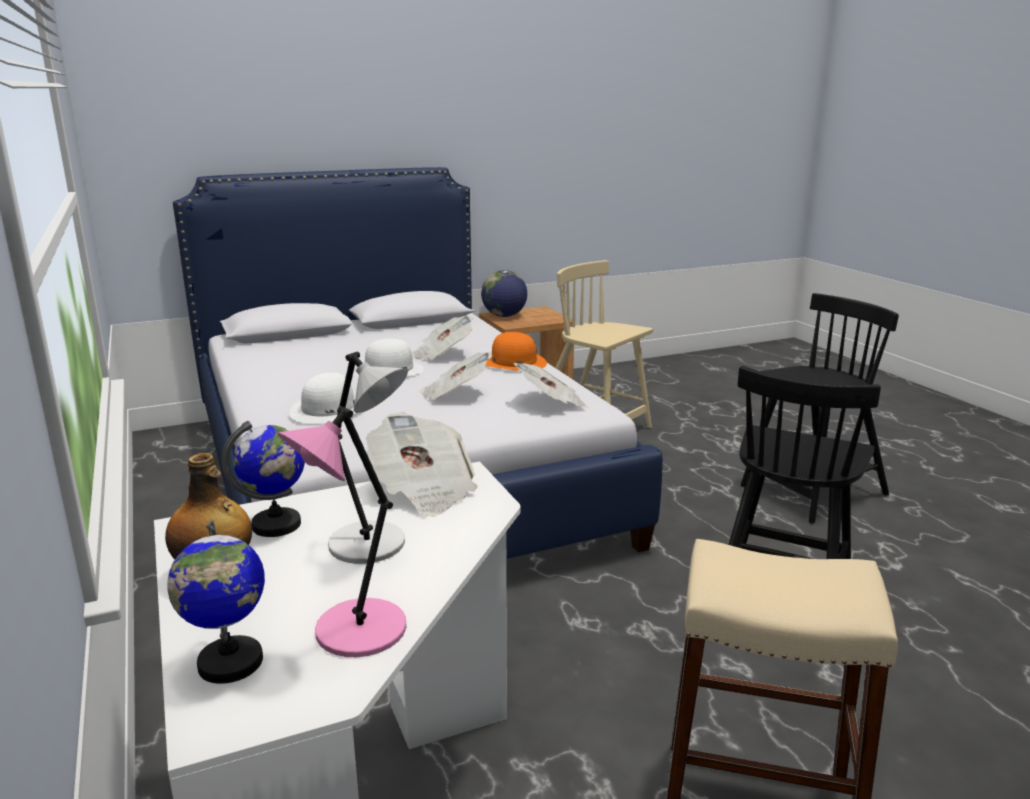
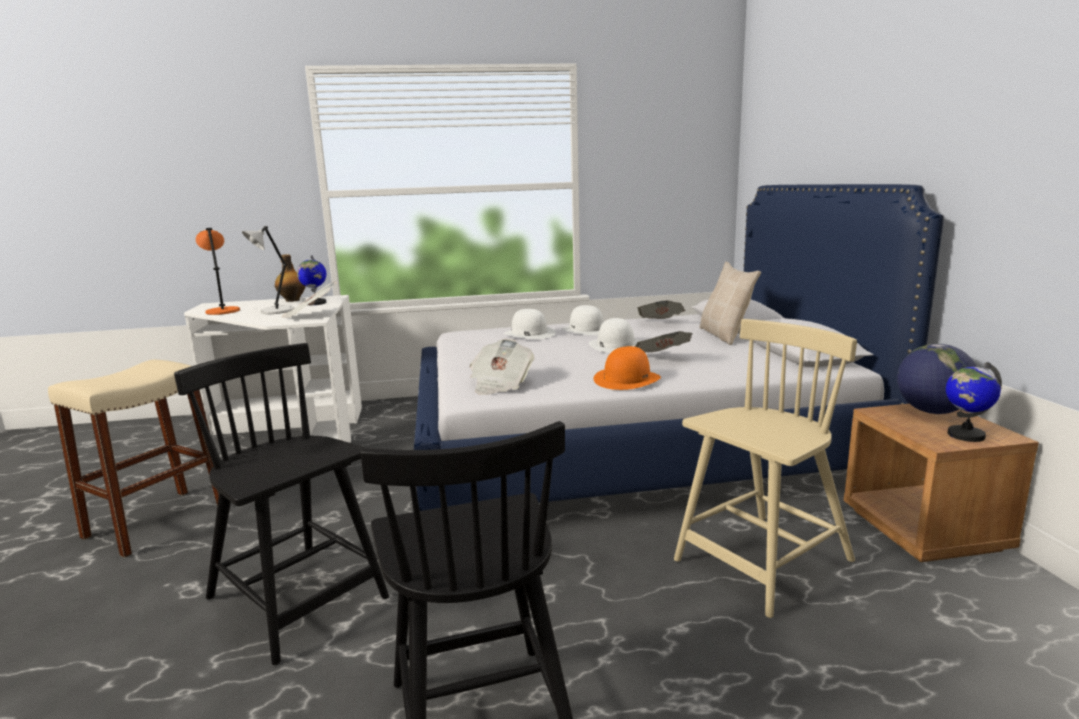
camera: 105 degrees right, 5 degrees down
globe [167,520,265,684] -> globe moved to [946,362,1002,442]
pink table lamp [277,406,406,657] -> orange table lamp [196,228,240,315]
newspaper [420,352,492,400] -> newspaper moved to [637,301,685,319]
none -> white hat [562,305,604,335]
none -> beige pillow [699,262,761,345]

